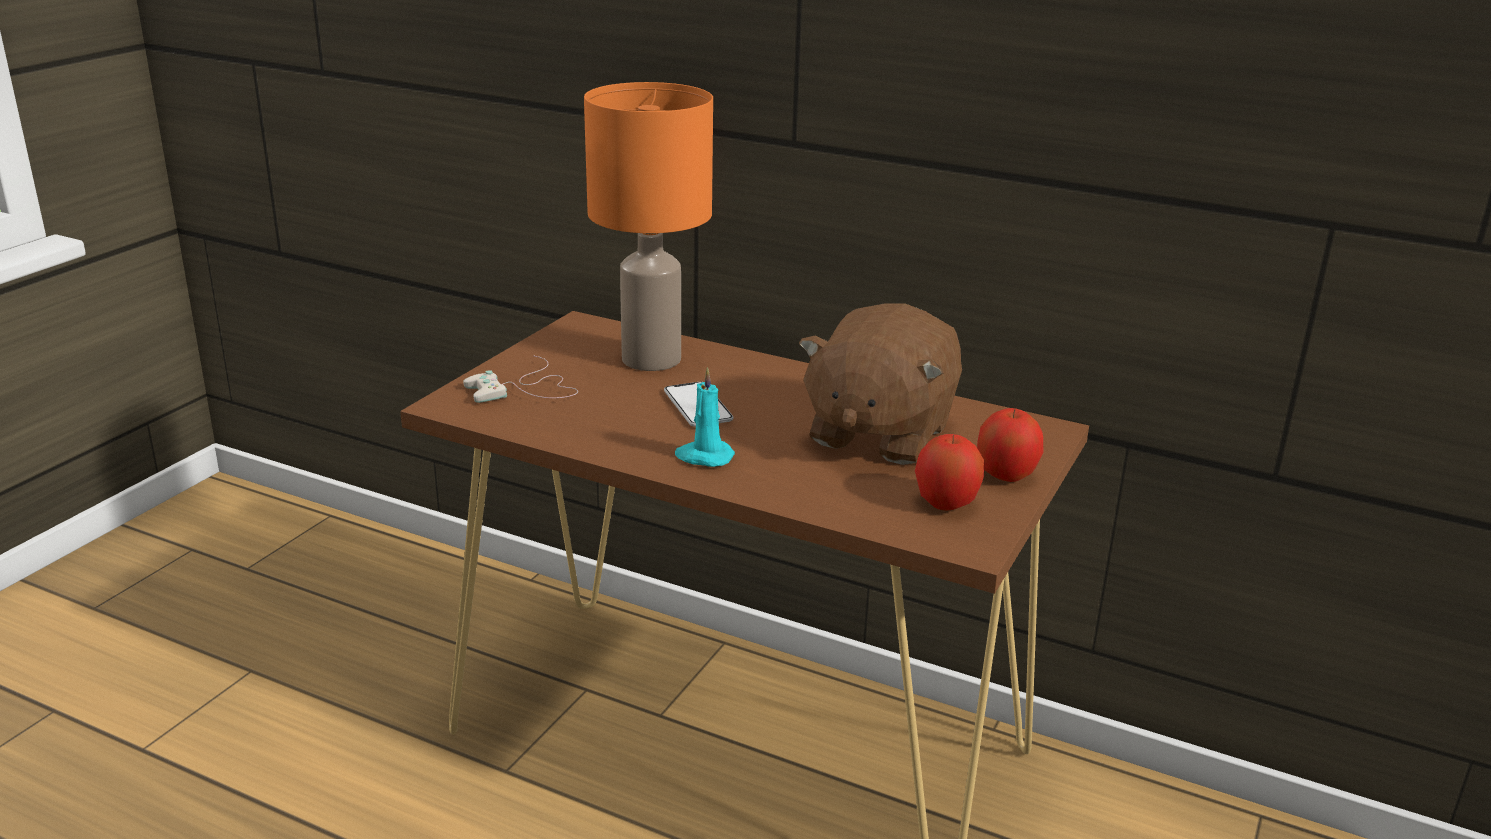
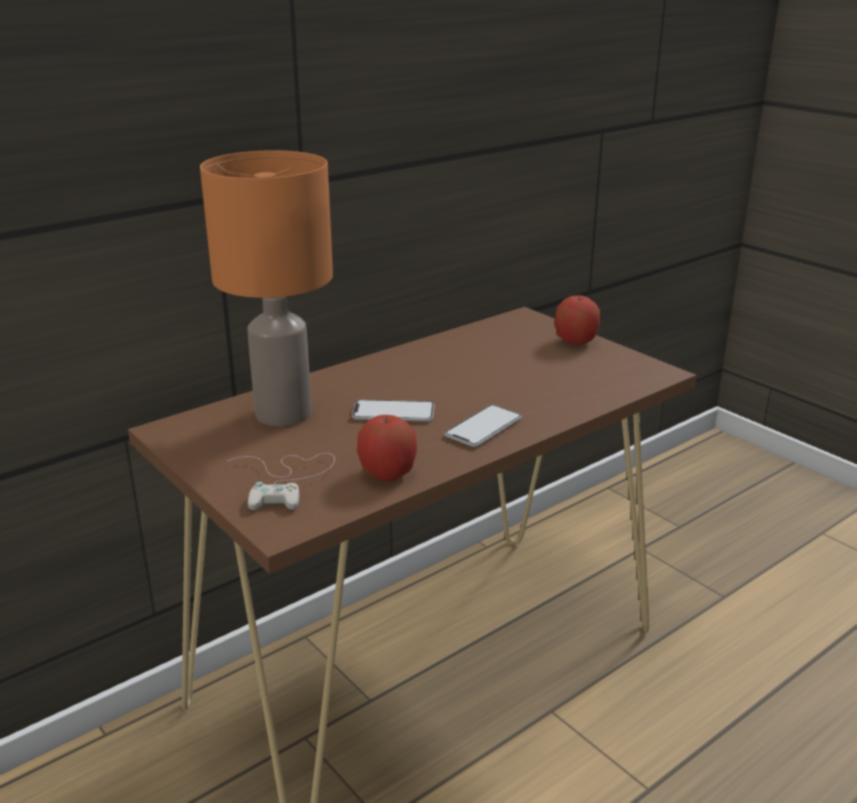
camera: 65 degrees left, 0 degrees up
turquoise candle [675,367,735,467] -> phone [444,405,522,447]
brown plush toy [799,303,962,465] -> none
apple [915,434,984,511] -> apple moved to [357,415,417,482]

